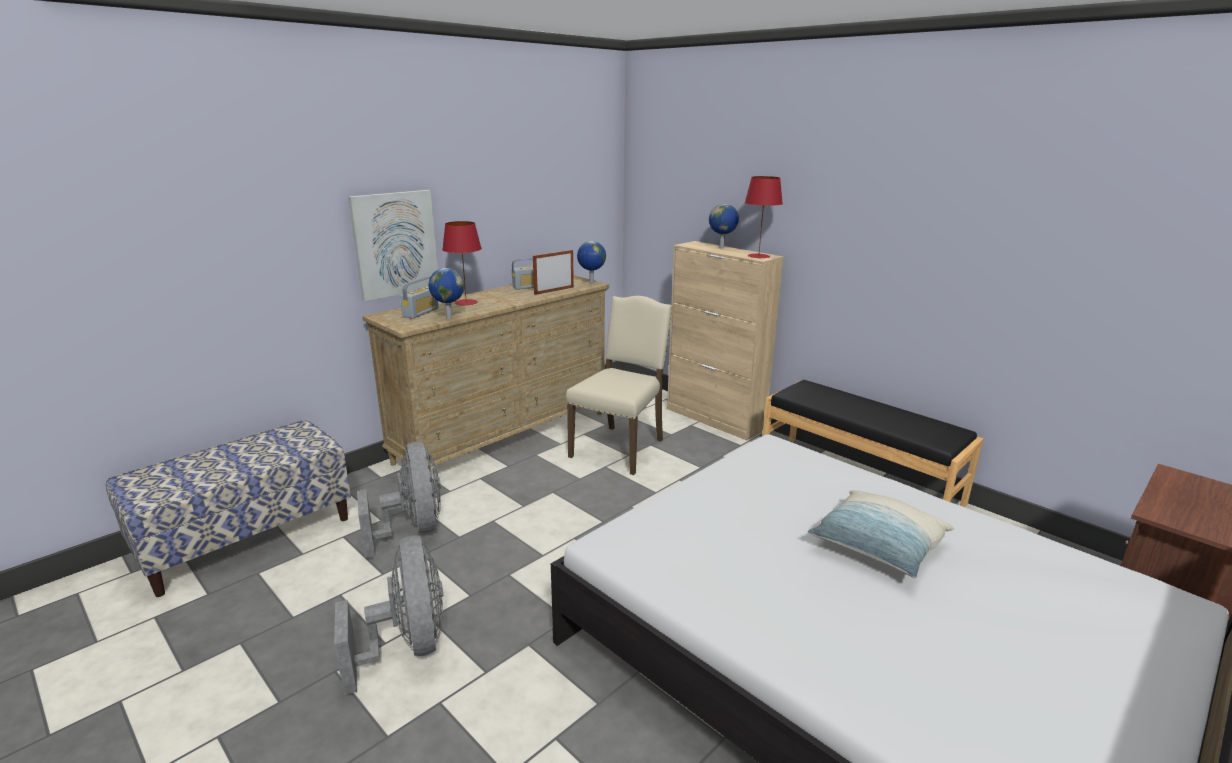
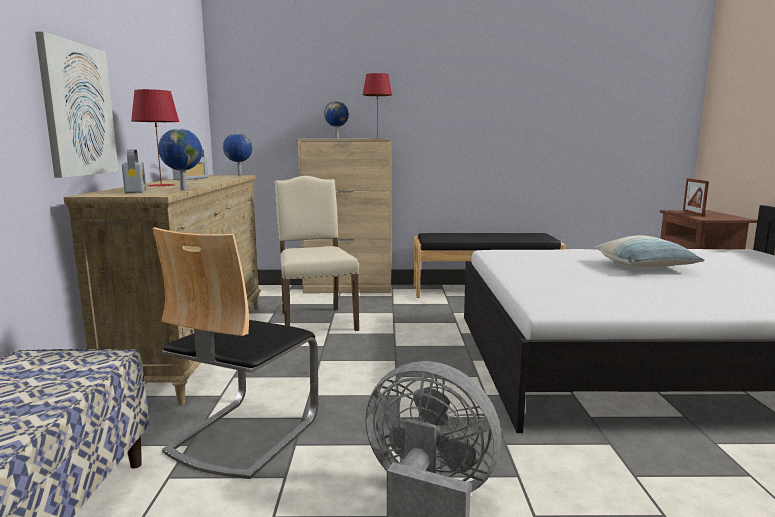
camera: 45 degrees left, 10 degrees down
grey fan [357,442,441,558] -> chair [152,227,318,479]
picture frame [533,250,574,295] -> picture frame moved to [683,178,709,217]

